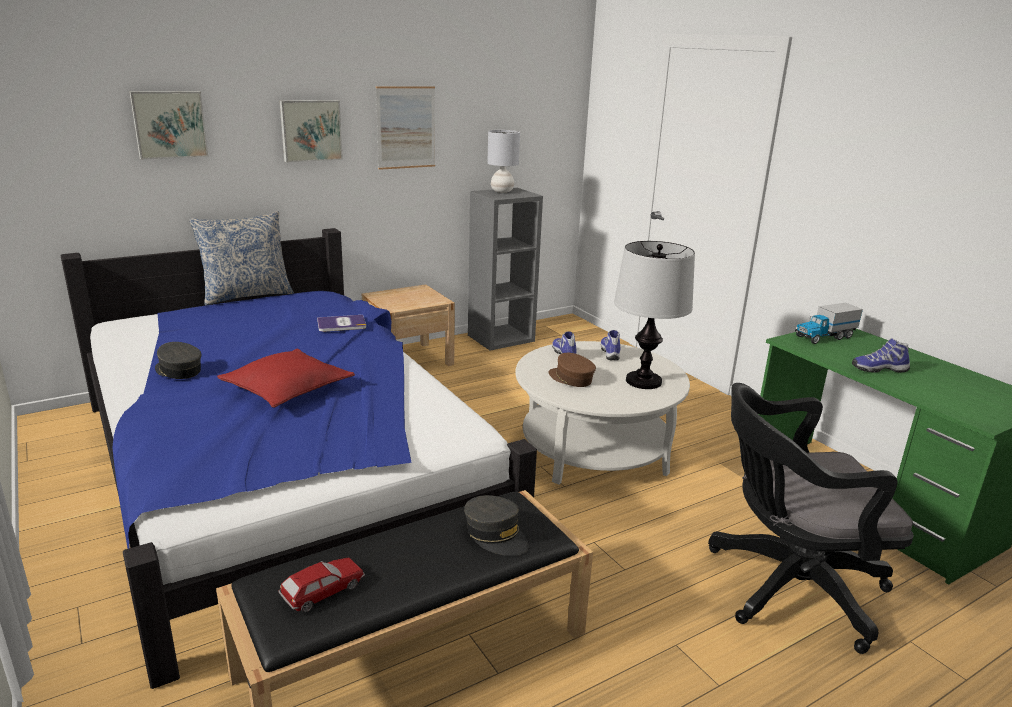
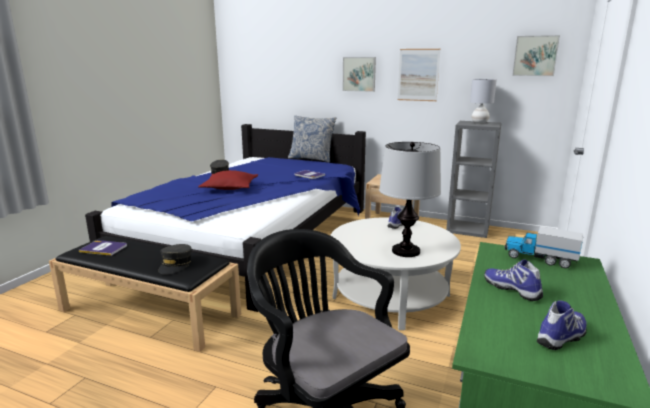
camera: 55 degrees right, 5 degrees down
picture [129,91,209,160] -> picture moved to [512,35,560,76]
toy car [278,557,365,613] -> book [79,240,127,256]
brown cap [548,353,596,387] -> none
shoe [601,330,620,360] -> shoe moved to [537,301,587,350]

